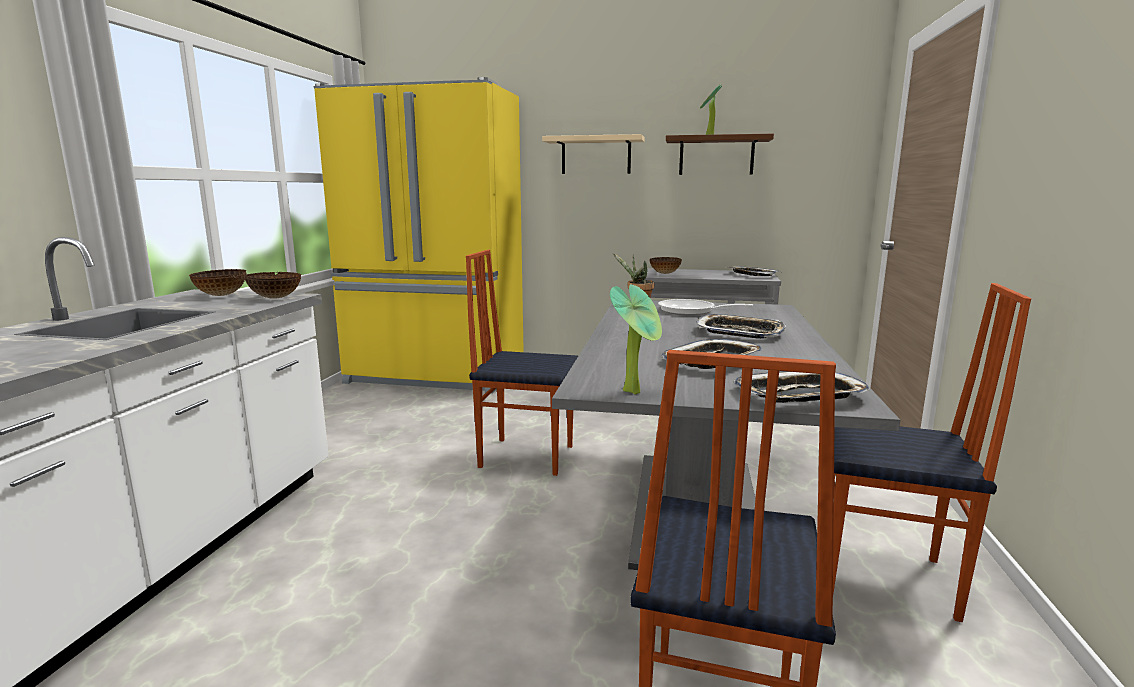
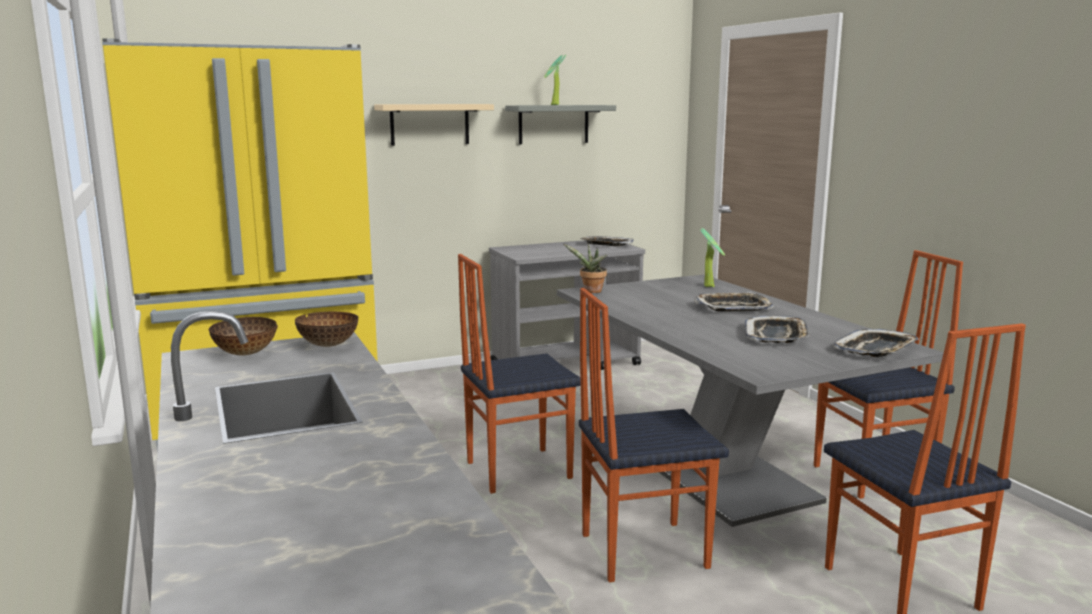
camera: 35 degrees left, 0 degrees up
potted plant [610,284,662,395] -> potted plant moved to [700,228,725,287]
bowl [650,257,682,274] -> none
frying pan [658,299,753,315] -> none
brown shelf [666,134,774,175] -> grey shelf [505,105,616,144]
none -> chair [579,288,729,583]

